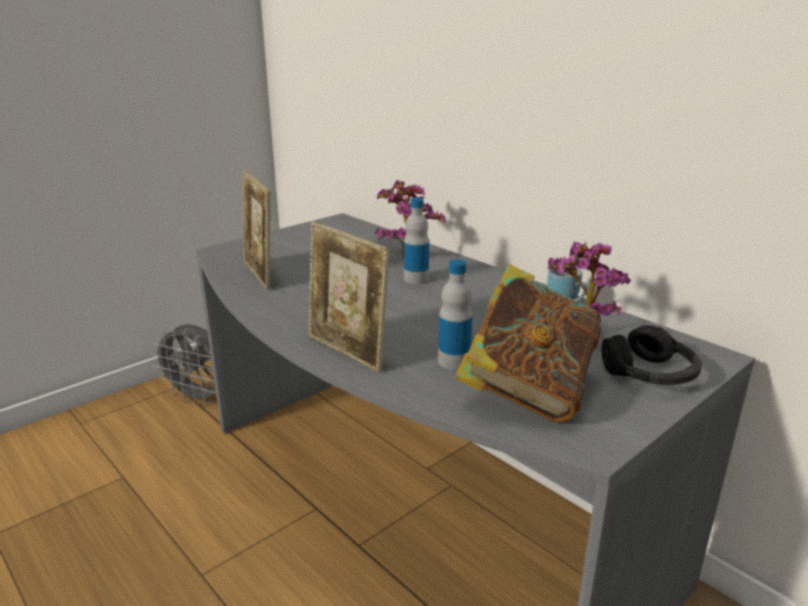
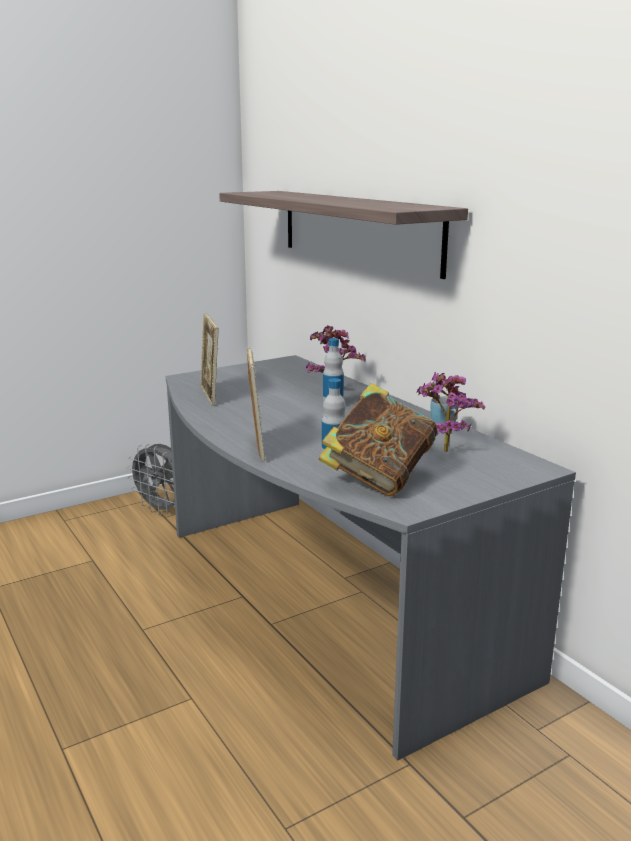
camera: 10 degrees right, 5 degrees down
picture frame [308,221,390,372] -> picture frame turned 150 degrees counterclockwise [247,348,266,462]
black headphones [601,325,702,385] -> none
none -> shelf [219,191,468,279]

